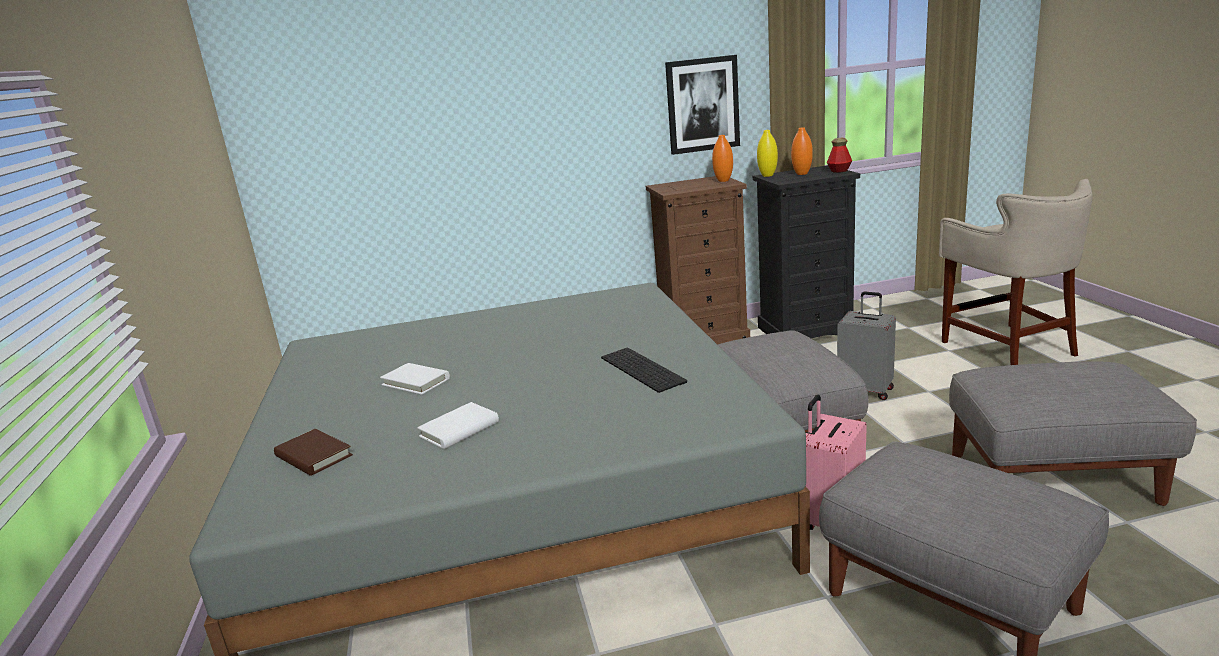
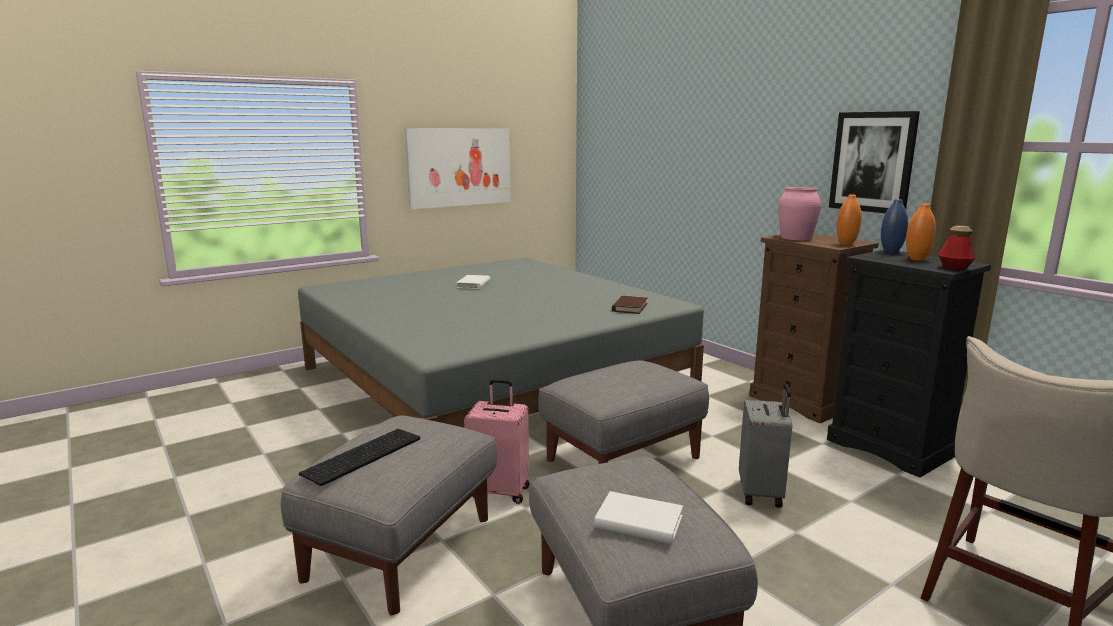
camera: 65 degrees right, 5 degrees down
brown book [274,429,353,476] -> brown book moved to [612,296,648,314]
white book [417,402,499,449] -> white book moved to [594,491,683,544]
keyboard [601,348,687,393] -> keyboard moved to [299,429,420,486]
yellow vase [757,130,778,177] -> blue vase [881,199,908,253]
none -> picture [405,128,511,210]
none -> pink vase [778,187,821,240]

